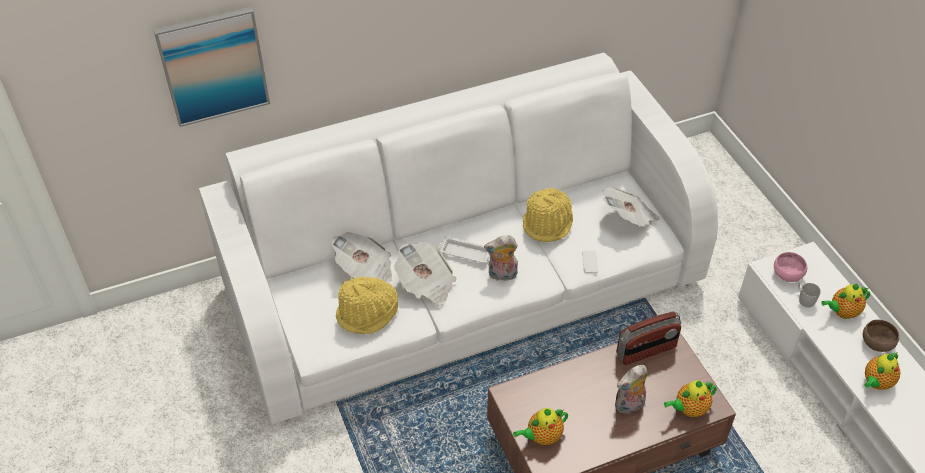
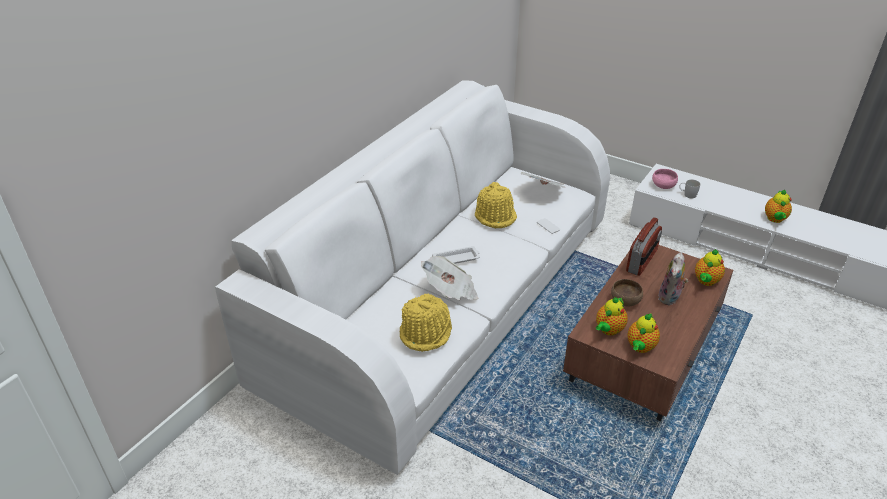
camera: 35 degrees left, 10 degrees down
picture [154,7,270,127] -> none
newspaper [332,232,392,283] -> none
plush toy [484,235,518,281] -> none
teapot [821,284,870,319] -> teapot moved to [596,297,628,335]
brown bowl [863,320,899,352] -> brown bowl moved to [611,279,643,307]

